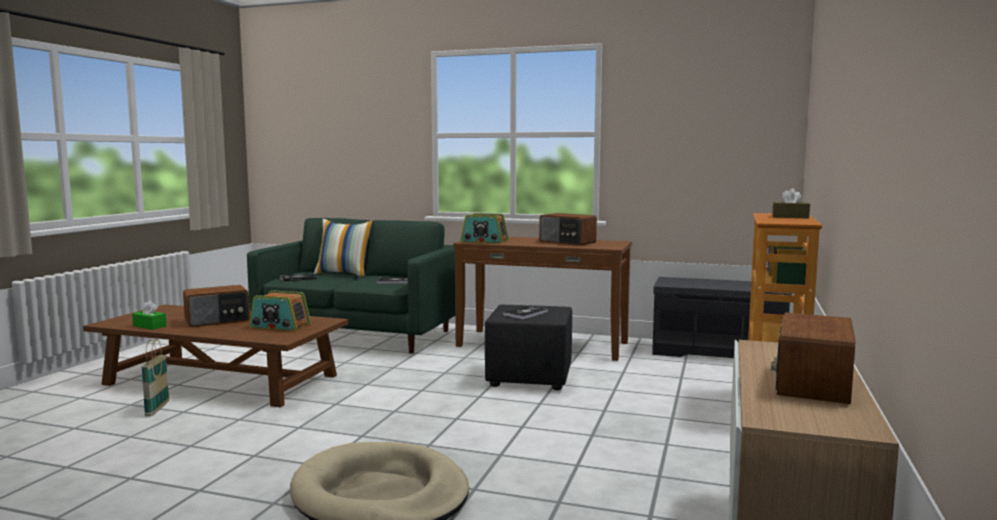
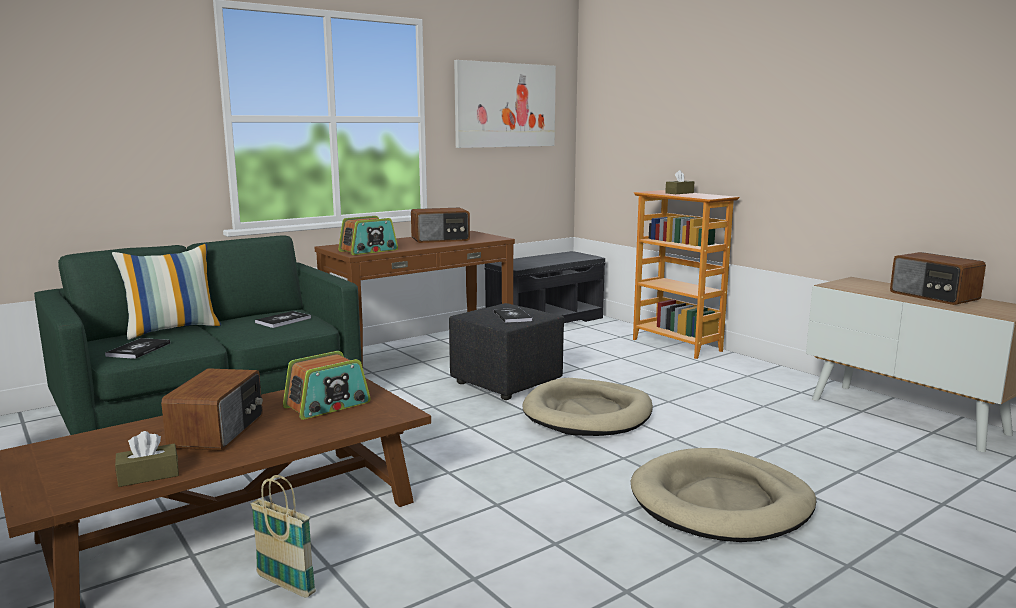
camera: 55 degrees left, 5 degrees up
green tissue box [132,301,167,330] -> brown tissue box [115,431,179,487]
none -> picture [454,60,556,148]
none -> beige dog bed [522,378,653,436]

